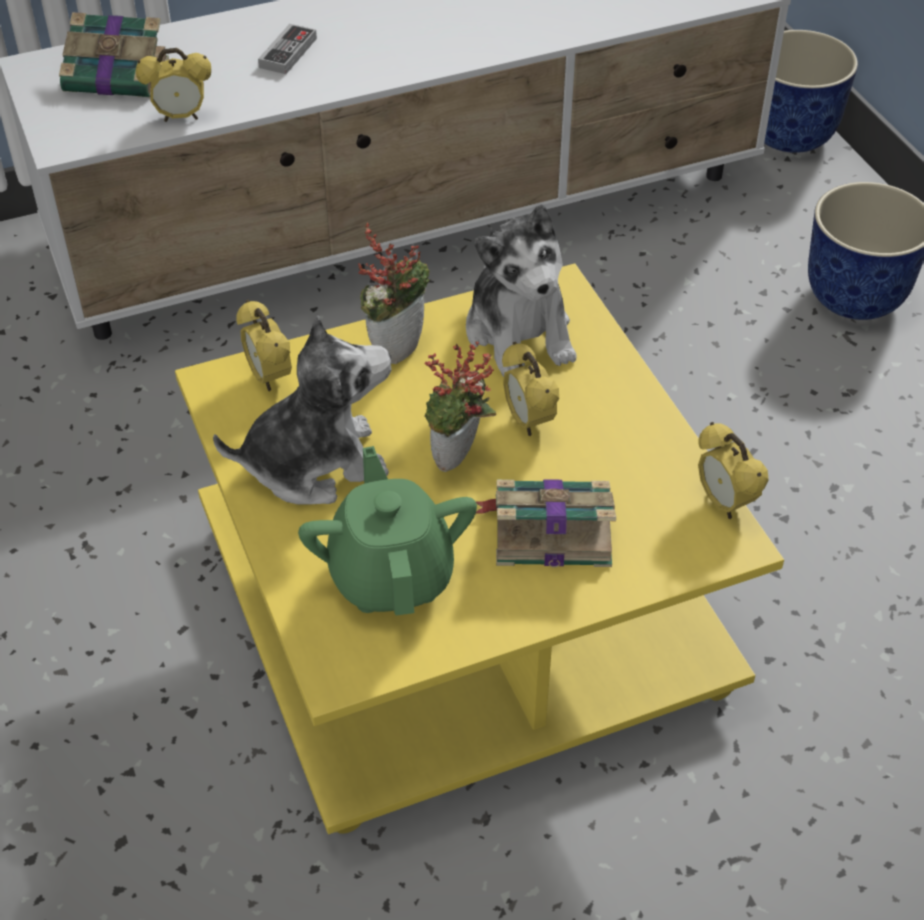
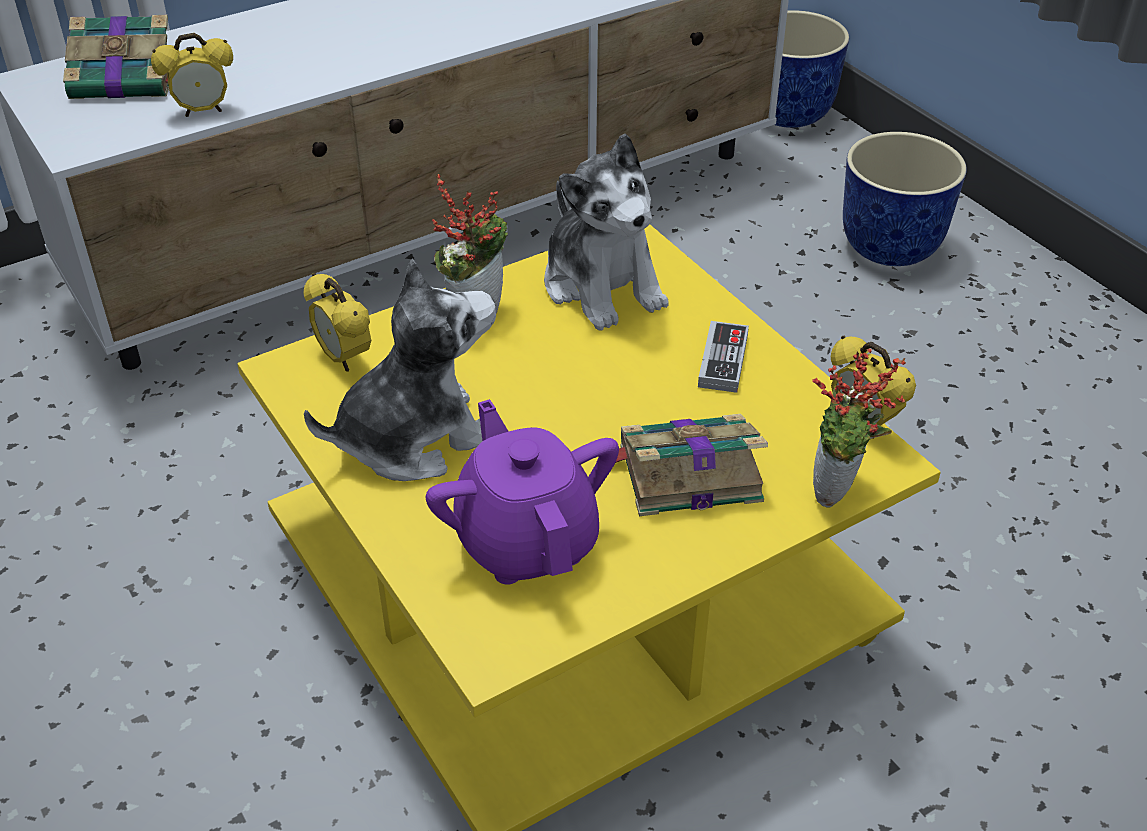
camera: 10 degrees left, 5 degrees down
game controller [258,24,317,74] -> game controller moved to [698,321,749,393]
green teapot [298,446,477,615] -> purple teapot [425,399,619,585]
potted plant [424,341,496,472] -> potted plant moved to [812,348,906,508]
alarm clock [502,342,559,436] -> none

